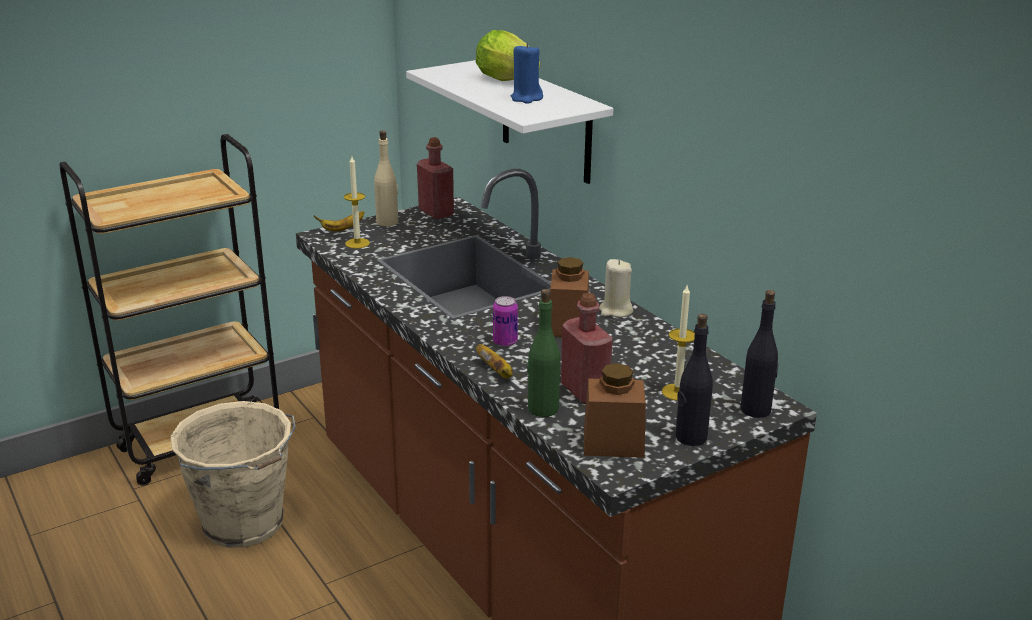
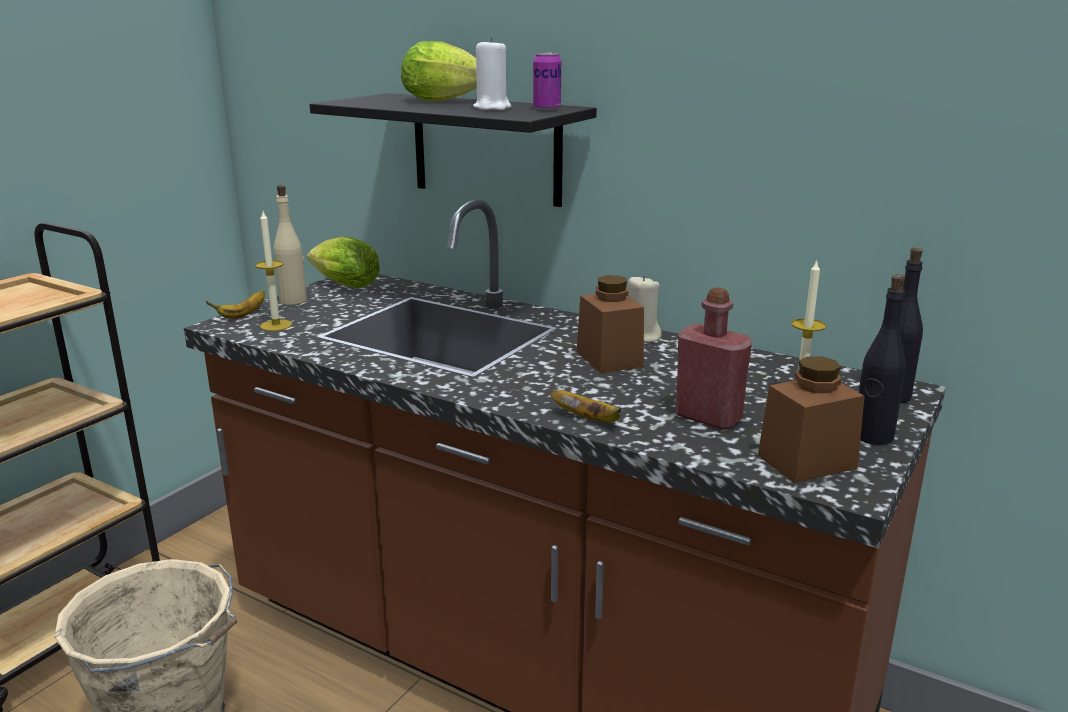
camera: 25 degrees left, 5 degrees down
white shelf [406,60,613,184] -> black shelf [310,93,597,207]
red bottle [417,137,454,219] -> lettuce [307,237,380,288]
can [493,296,518,347] -> can moved to [533,52,561,110]
blue candle [511,43,543,104] -> white candle [473,38,511,110]
green bottle [527,289,560,417] -> none

